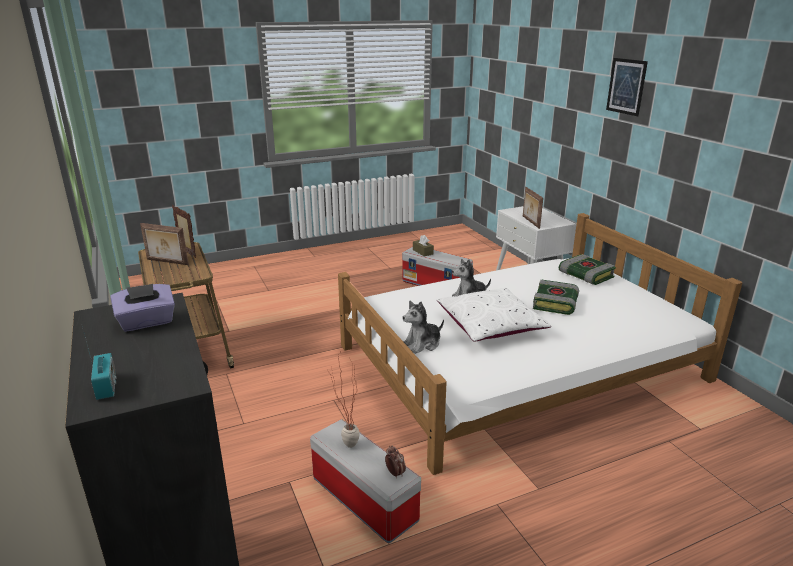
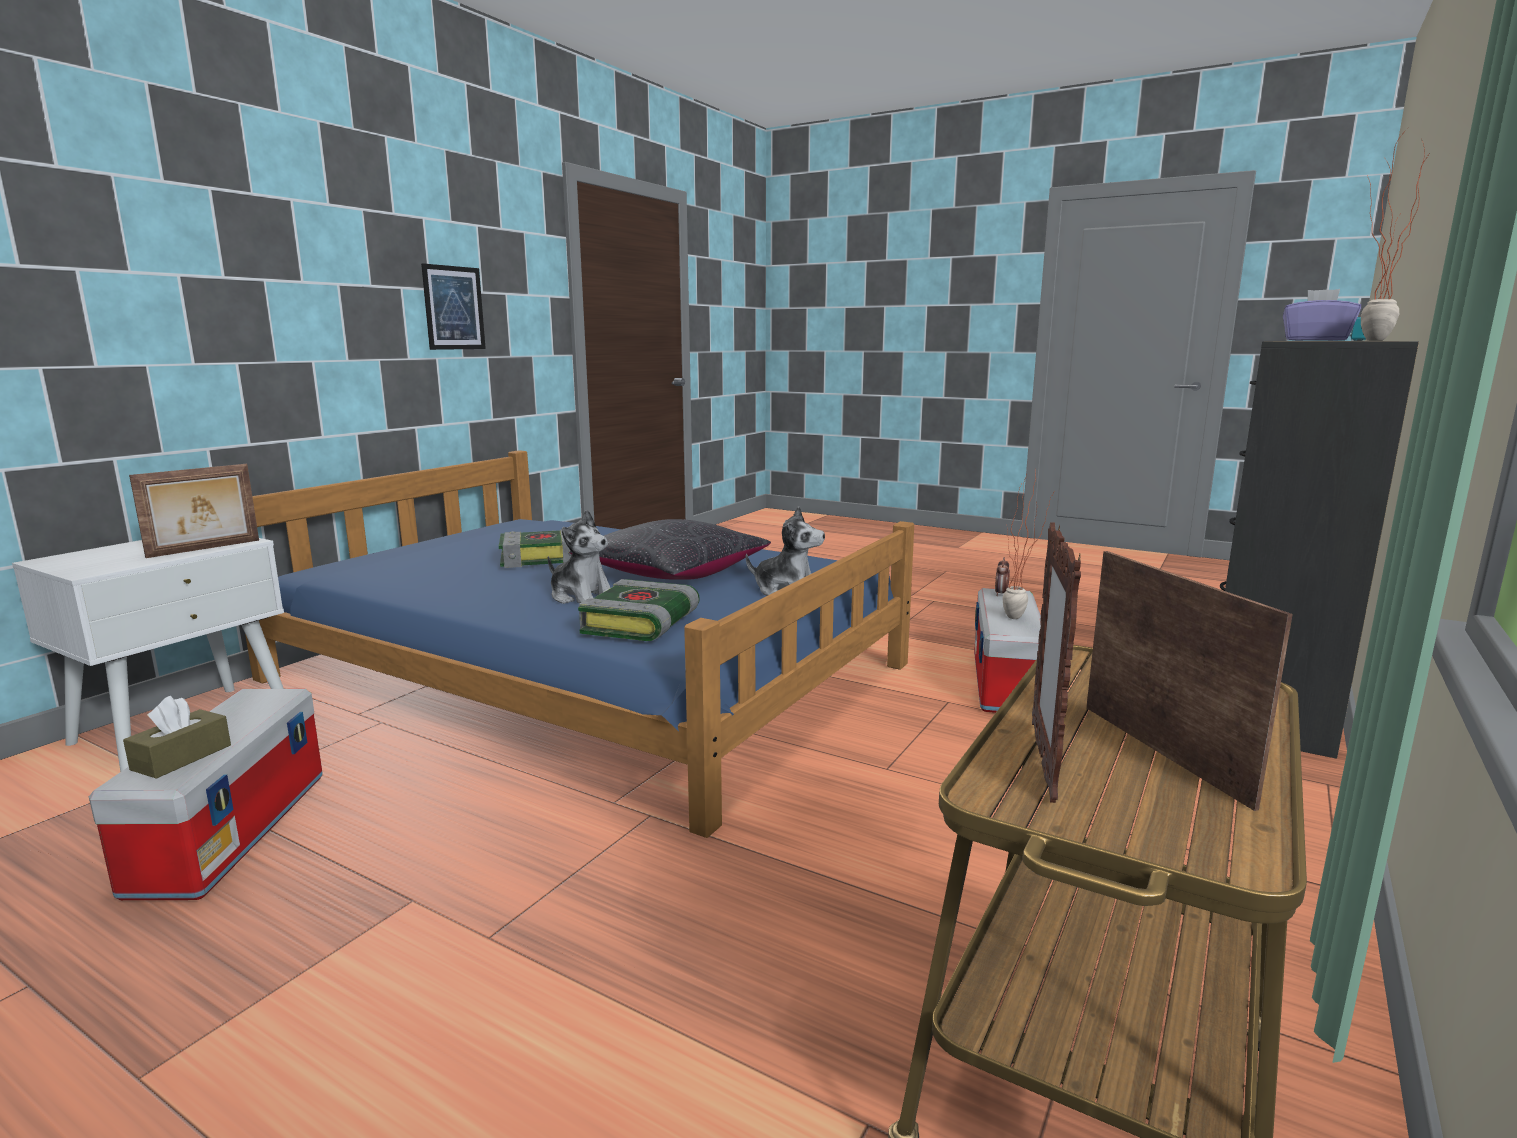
camera: 125 degrees left, 10 degrees down
white bed [338,213,742,475] -> blue bed [245,450,914,838]
white pillow [437,288,551,341] -> black pillow [569,519,771,579]
book [559,254,616,285] -> book moved to [578,579,700,641]
picture [606,58,648,116] -> picture moved to [421,263,486,350]
none -> potted plant [1361,128,1430,341]

